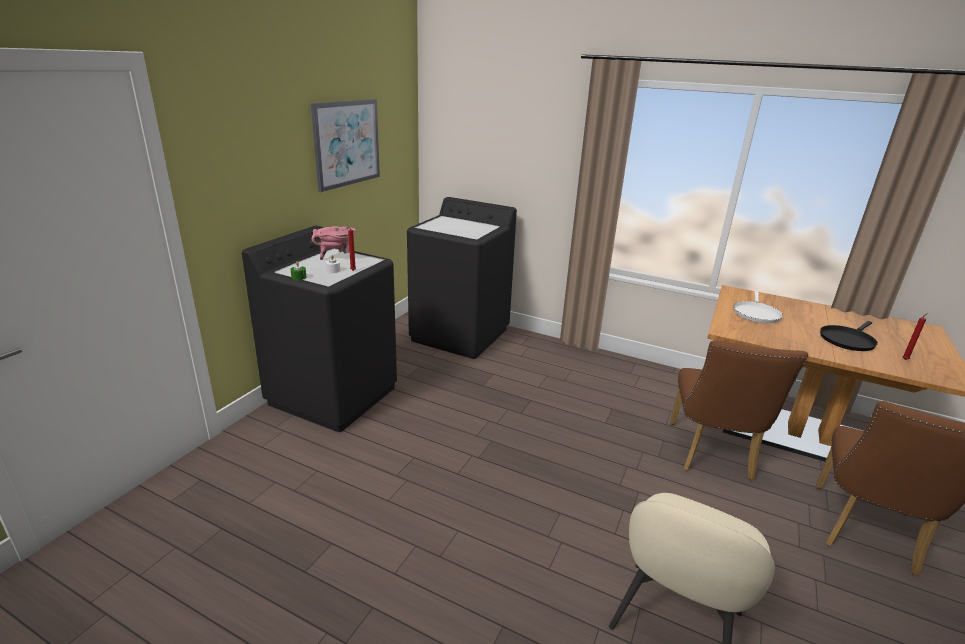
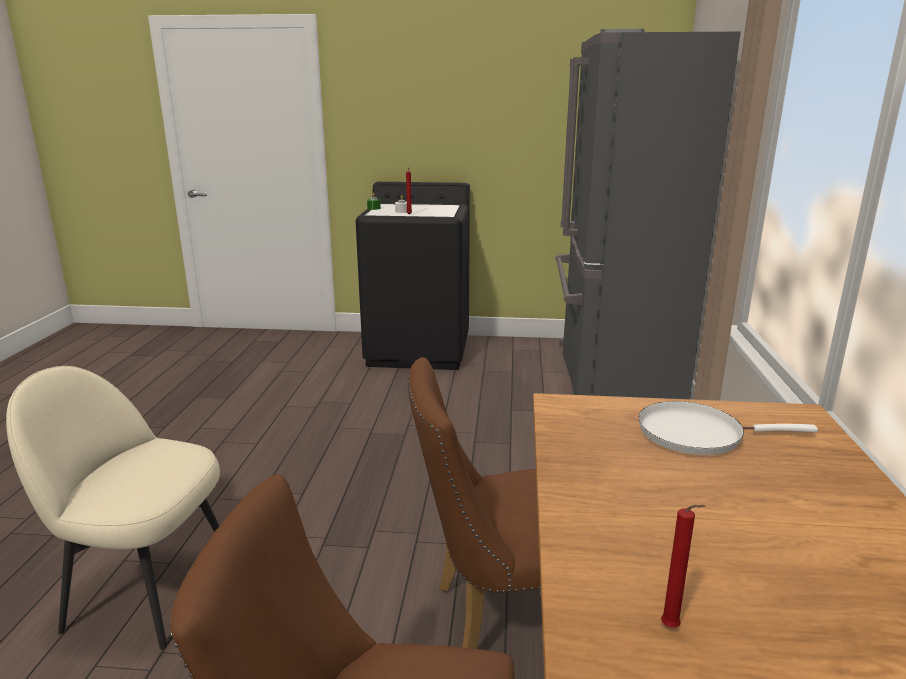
camera: 70 degrees right, 5 degrees down
picture [311,99,380,192] -> none
pink cooking pot [312,226,356,260] -> none
black washing machine [407,197,517,359] -> grey fridge [556,29,741,399]
black frying pan [820,321,878,351] -> none

